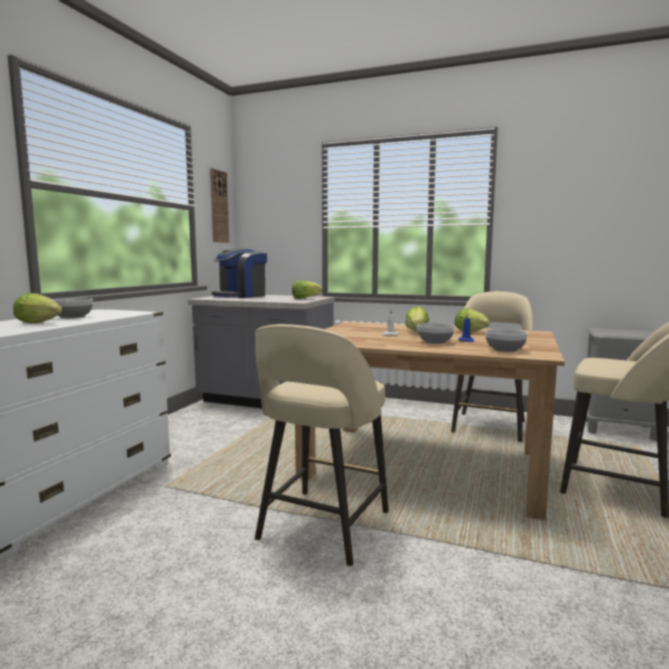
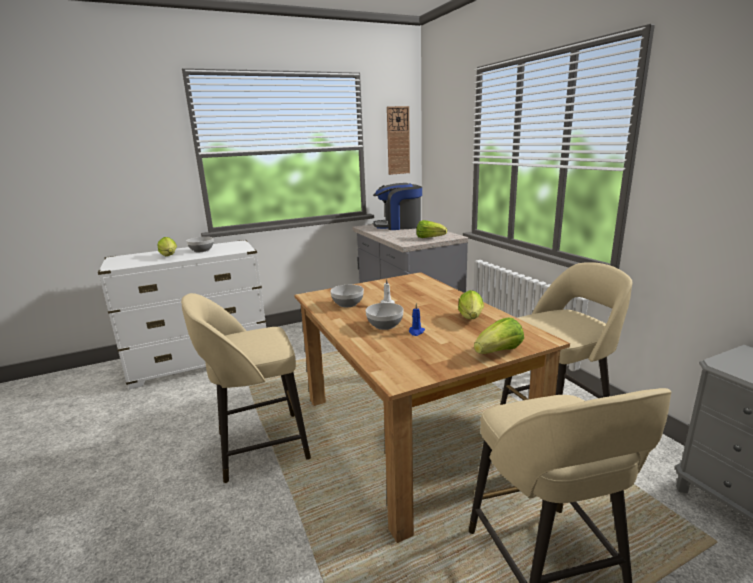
camera: 45 degrees right, 10 degrees up
lettuce [405,306,429,330] -> lettuce moved to [474,318,524,354]
bowl [485,329,528,352] -> bowl moved to [330,285,364,307]

